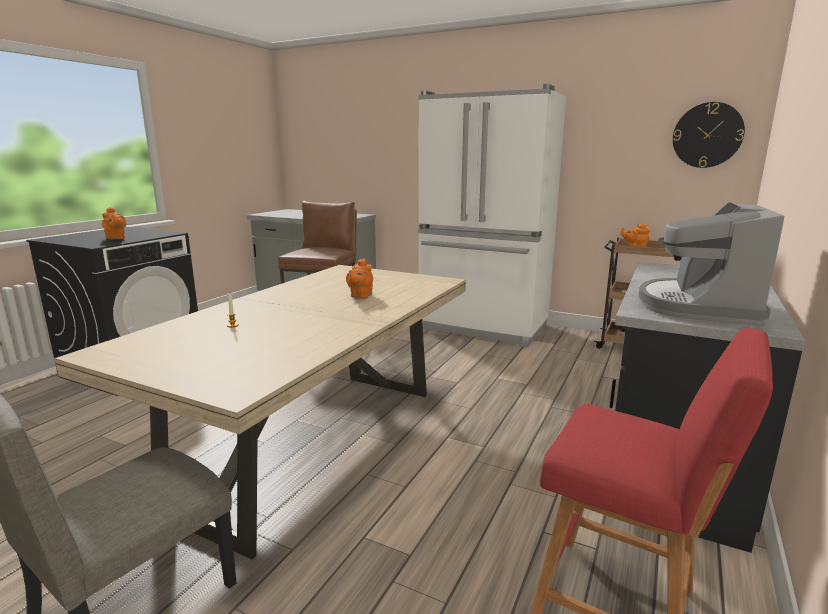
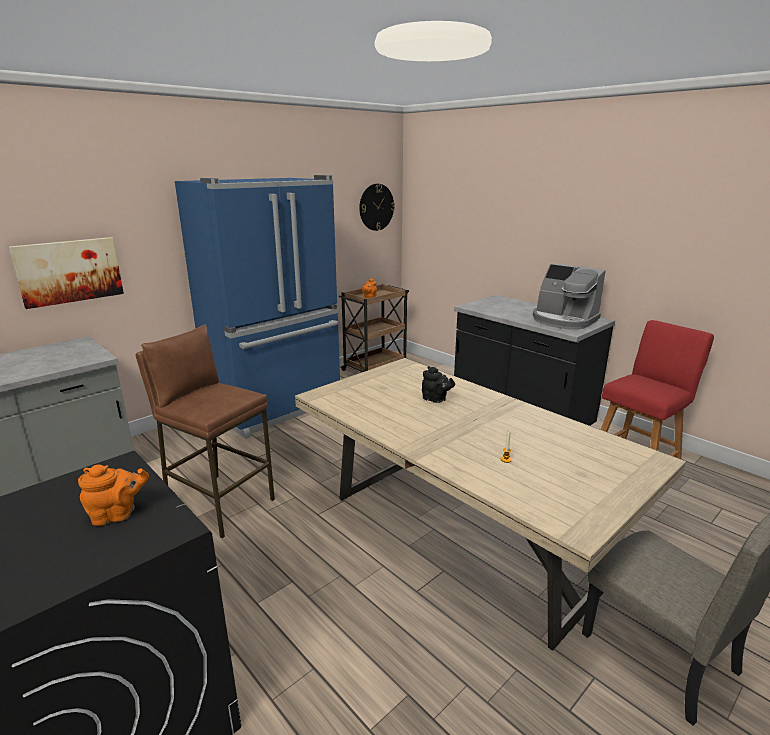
camera: 70 degrees left, 5 degrees up
orange teapot [346,258,373,299] -> black teapot [422,366,455,403]
white fridge [418,84,566,347] -> blue fridge [175,175,340,439]
none -> picture [9,237,124,309]

